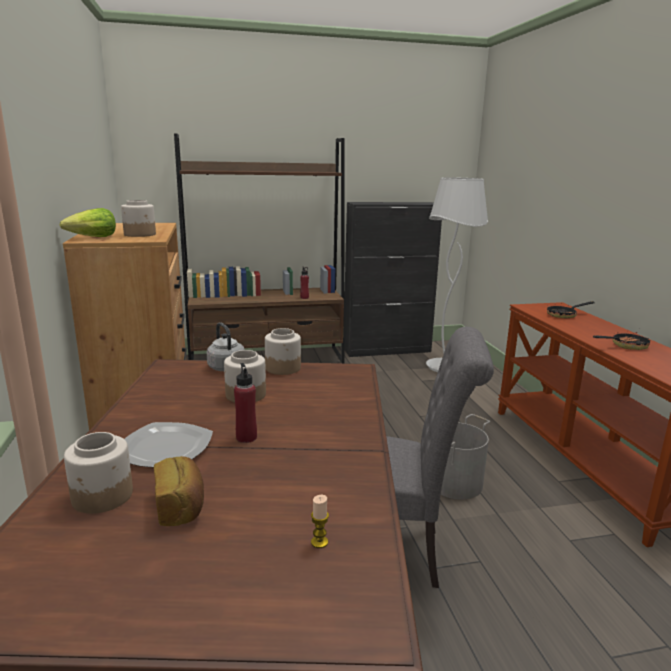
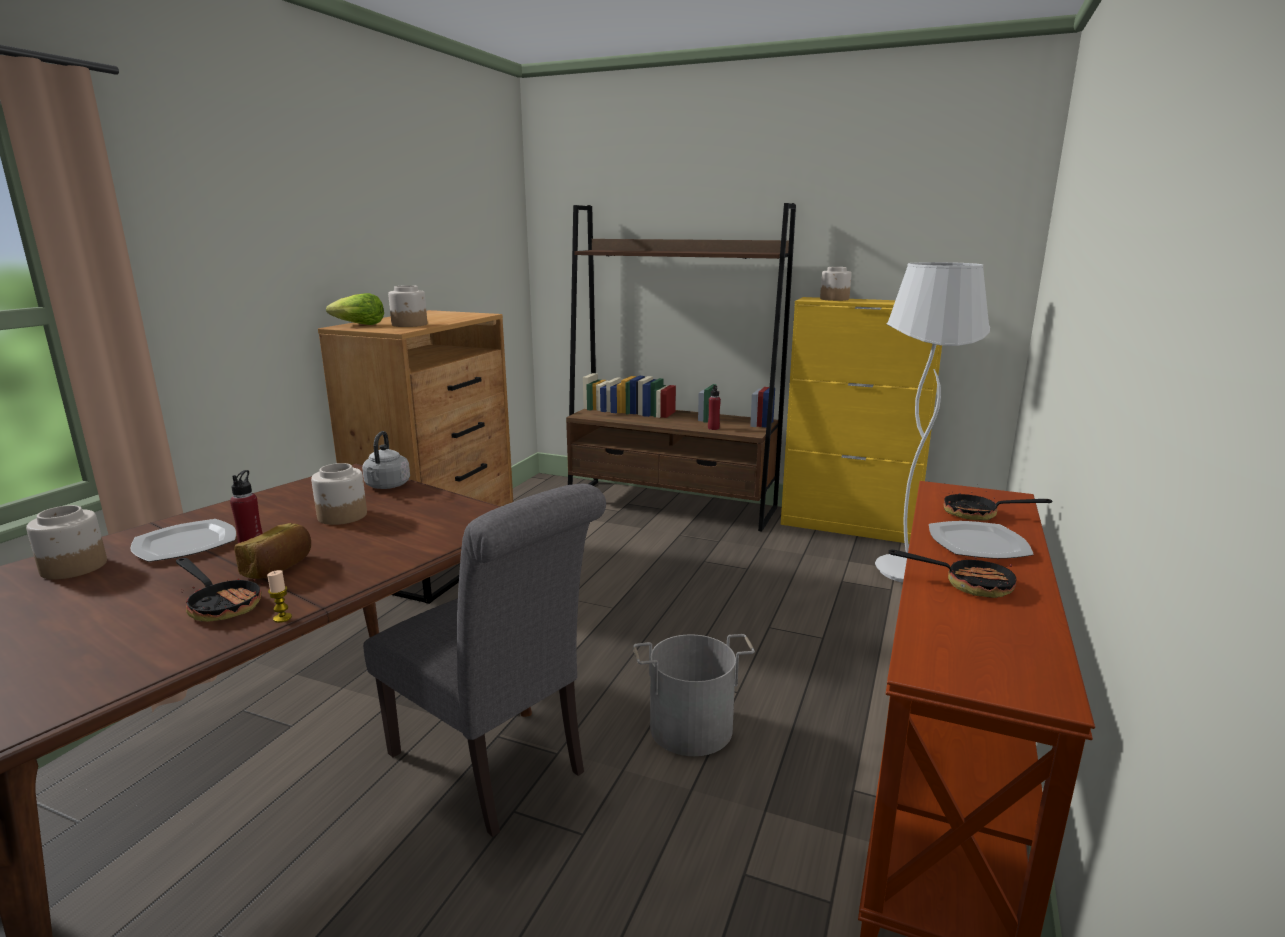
camera: 35 degrees right, 0 degrees up
bread [154,456,204,526] -> bread moved to [234,523,311,579]
jar [265,328,301,375] -> jar moved to [820,267,852,301]
candle [311,495,329,548] -> candle moved to [267,570,292,623]
black cabinet [345,202,442,357] -> yellow cabinet [781,297,942,544]
none -> frying pan [176,558,263,622]
none -> plate [929,521,1034,559]

